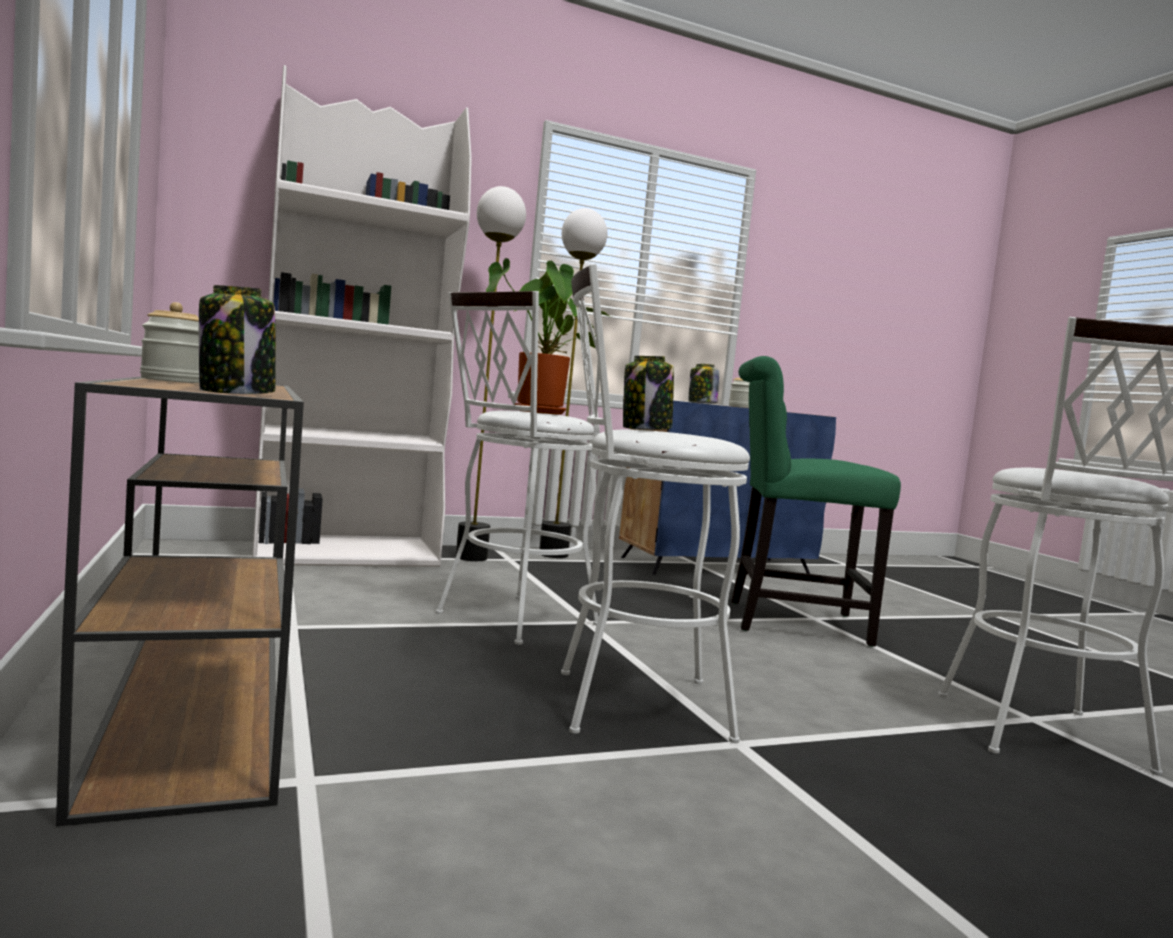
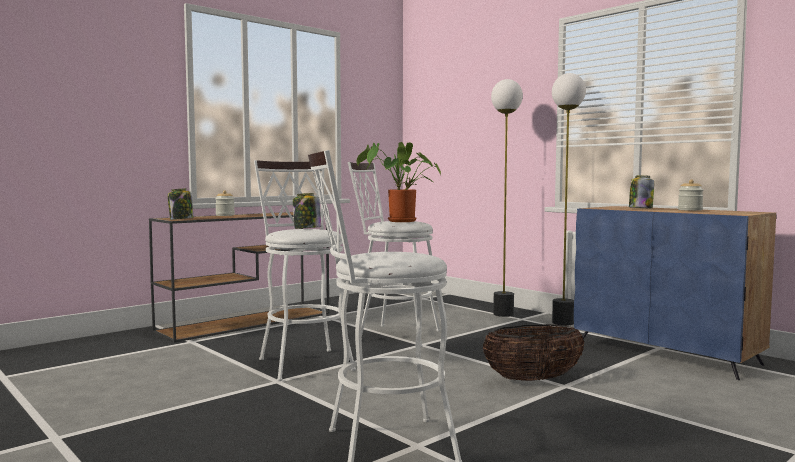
camera: 70 degrees right, 0 degrees up
white bookcase [252,65,472,567] -> none
green chair [731,356,901,647] -> basket [483,324,584,381]

